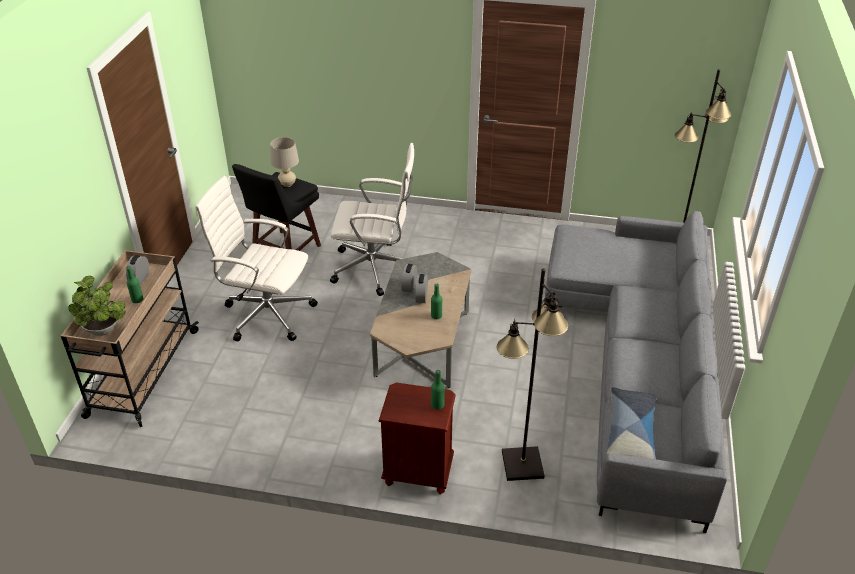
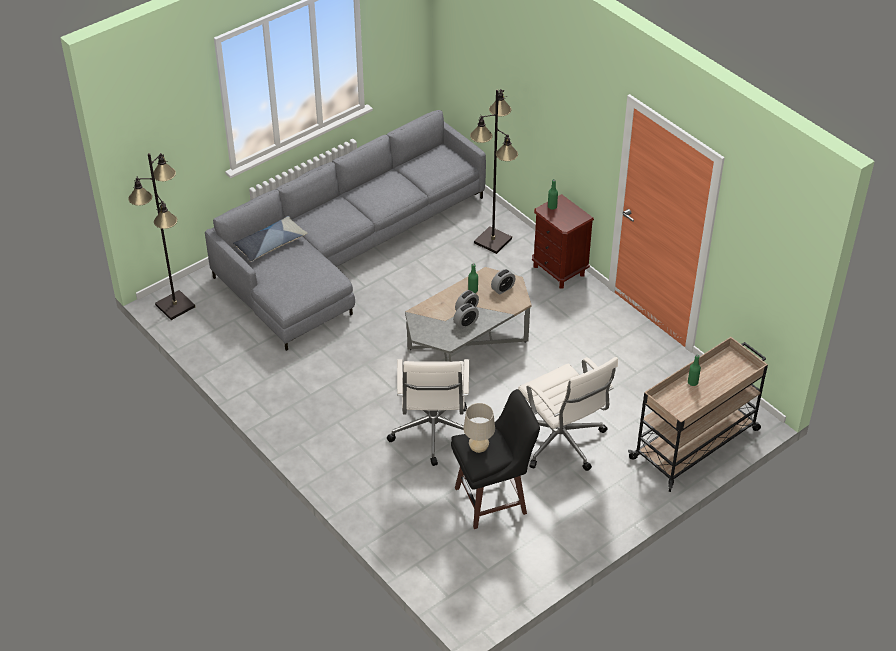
camera: 140 degrees left, 5 degrees up
potted plant [68,276,126,336] -> none
alarm clock [126,255,149,285] -> alarm clock moved to [491,269,516,294]
white office chair [330,143,414,296] -> white office chair turned 135 degrees counterclockwise [387,359,469,466]
pillow [606,387,657,459] -> pillow moved to [233,216,308,262]

